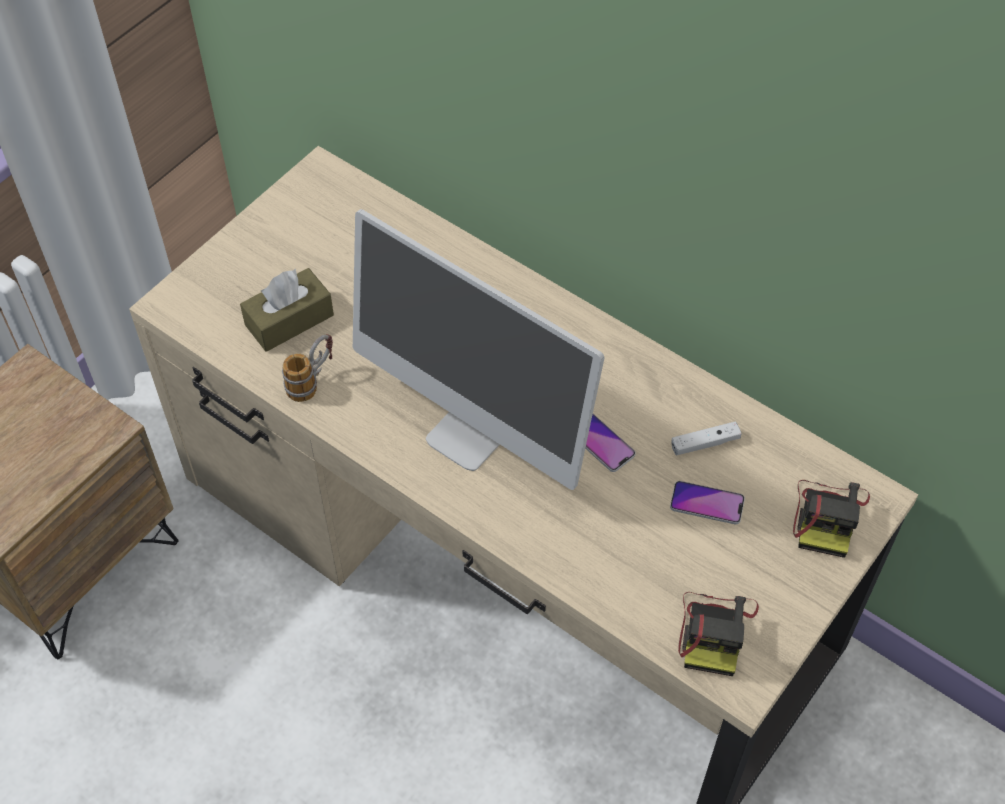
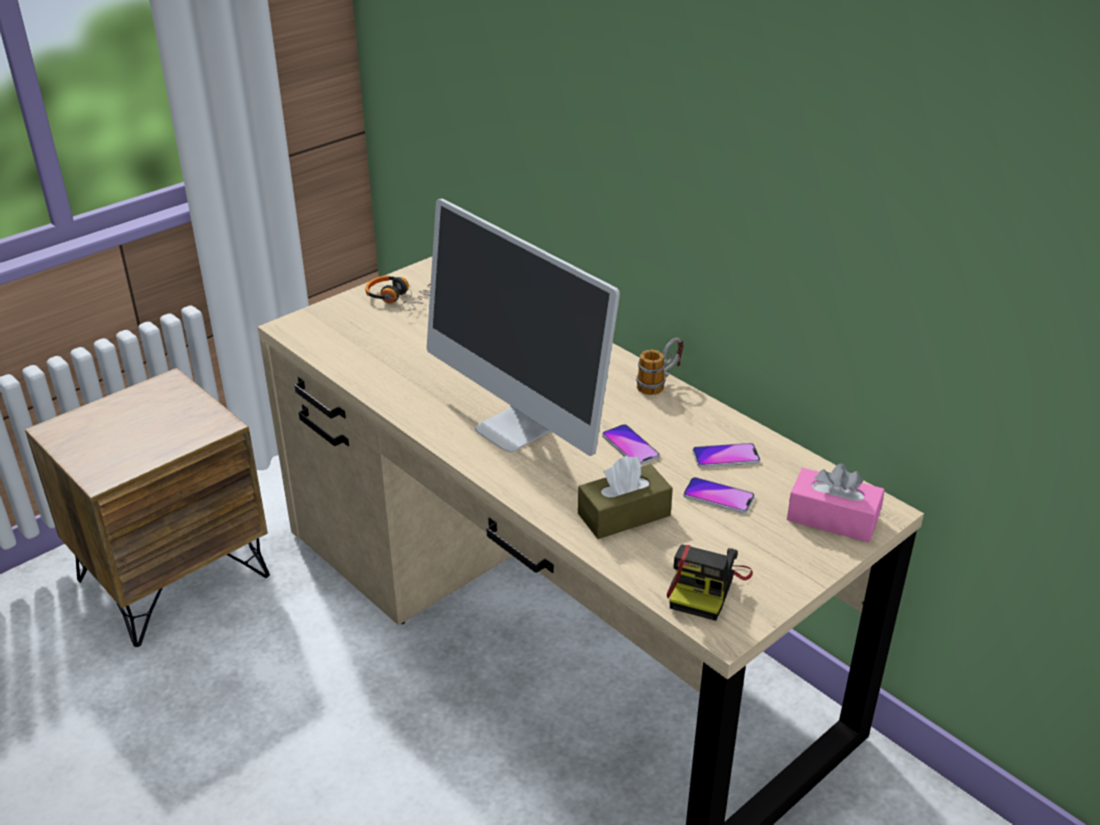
camera: 10 degrees right, 20 degrees down
brown tissue box [240,268,334,352] -> brown tissue box moved to [578,455,673,539]
mug [282,334,333,402] -> mug moved to [636,338,684,395]
white game controller [671,421,741,455] -> phone [692,443,760,468]
camera [793,480,870,558] -> pink tissue box [787,464,885,543]
none -> headphones [365,276,431,311]

